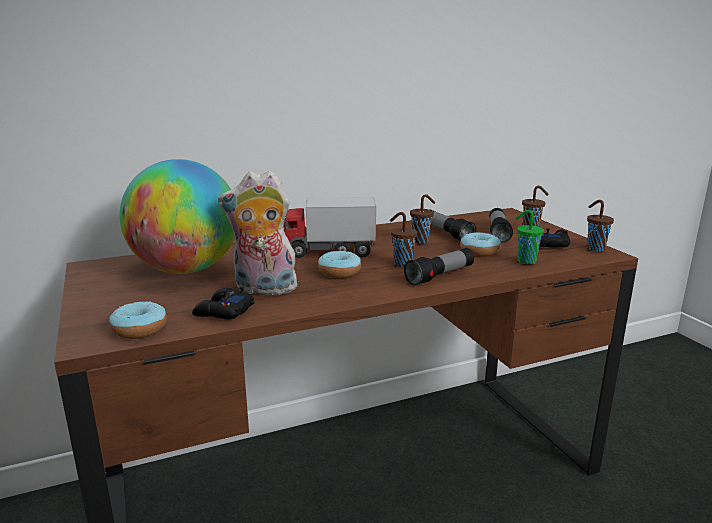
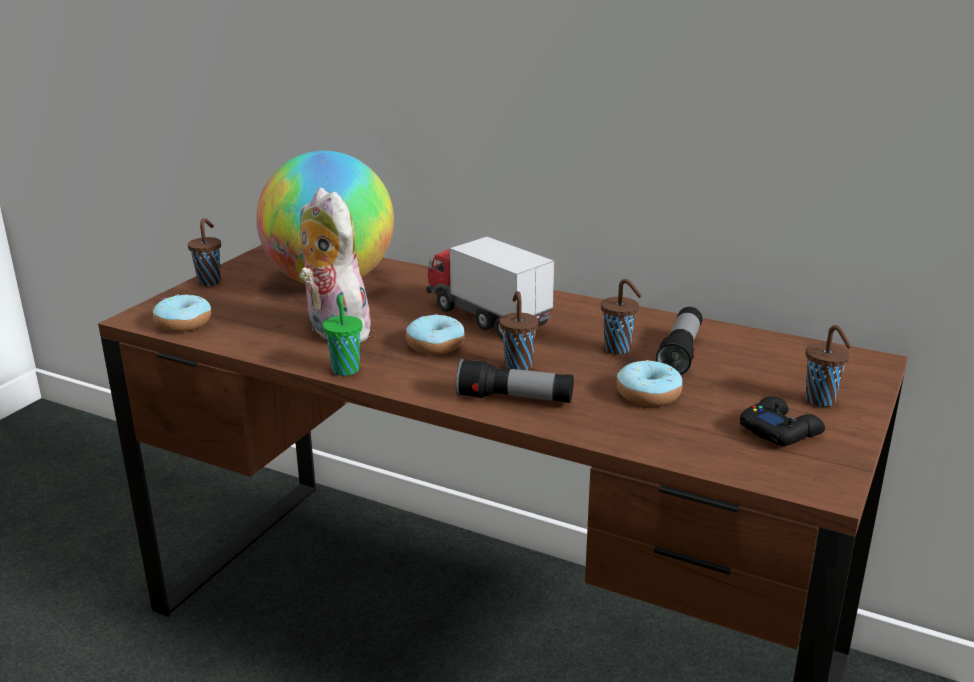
camera: 50 degrees right, 5 degrees up
black game controller [192,287,255,319] -> none
flashlight [489,208,513,243] -> none
green cup [516,210,544,264] -> green cup moved to [323,294,363,376]
brown cup [587,200,614,251] -> brown cup moved to [188,218,221,286]

